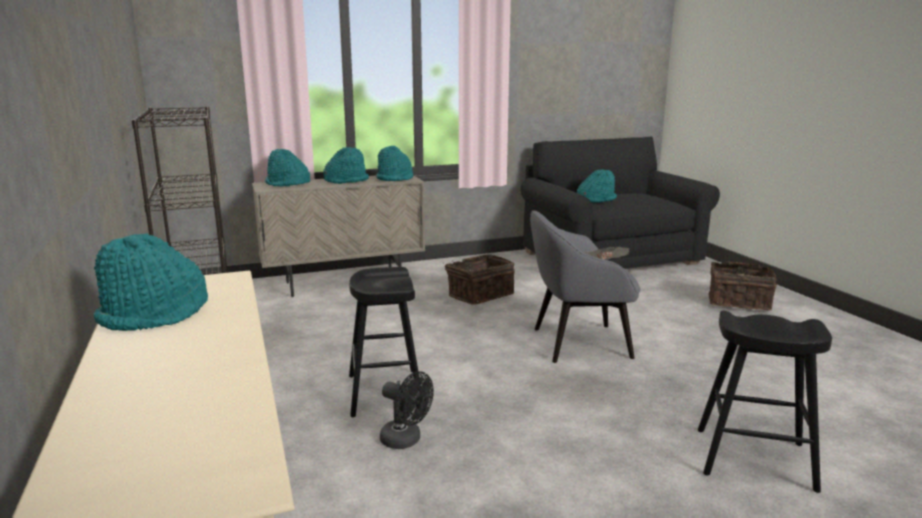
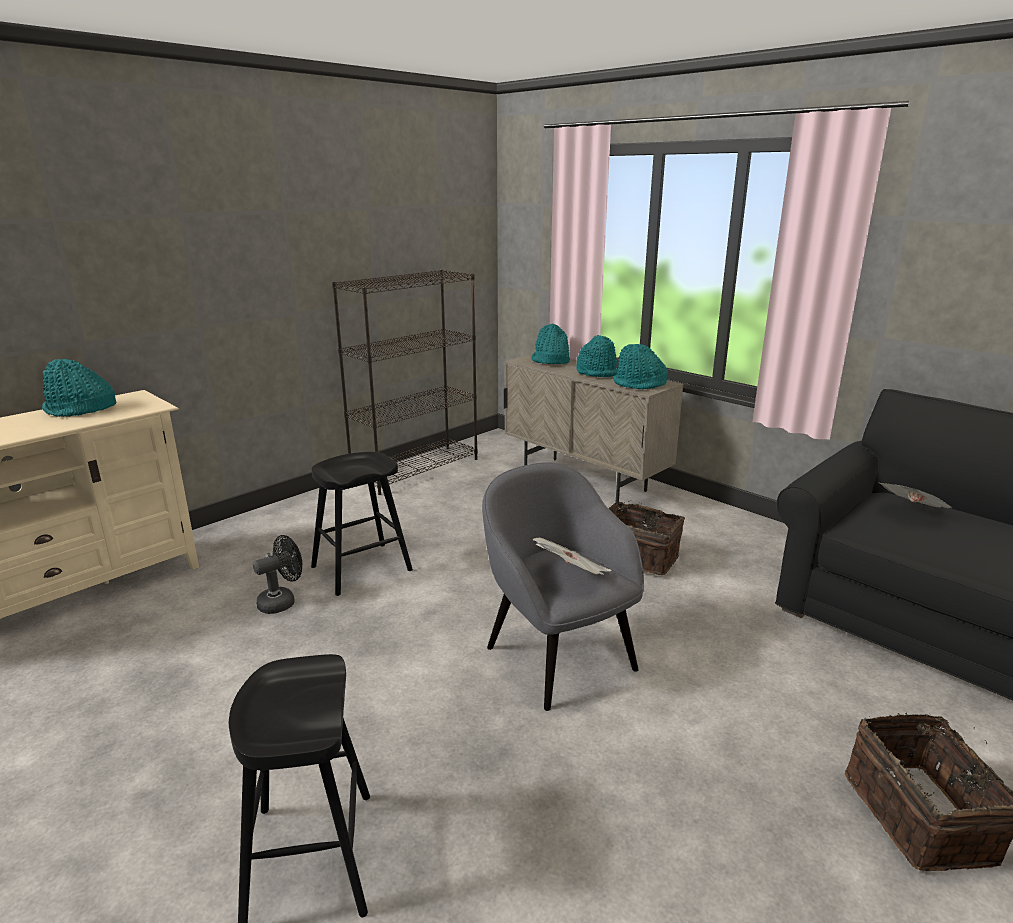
camera: 65 degrees right, 5 degrees up
black fan [380,371,434,449] -> black fan turned 135 degrees counterclockwise [253,535,302,614]
turquoise hat [577,169,617,203] -> newspaper [879,483,952,509]

